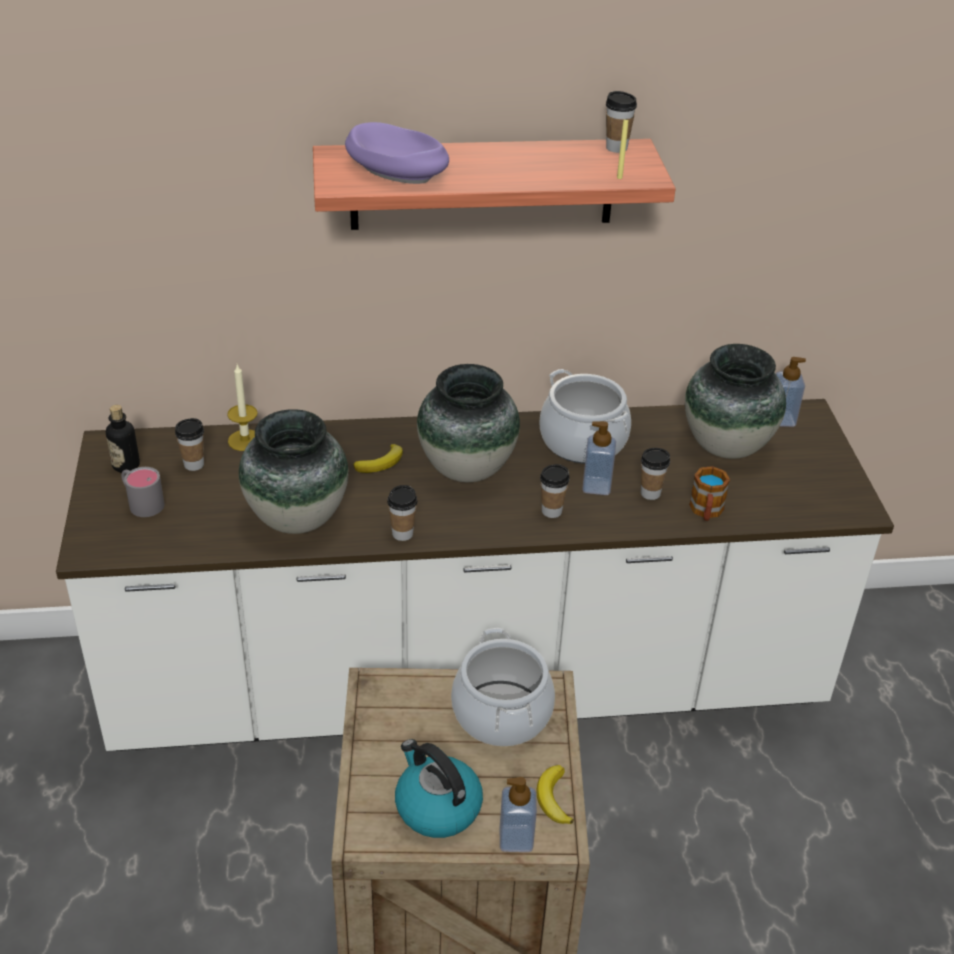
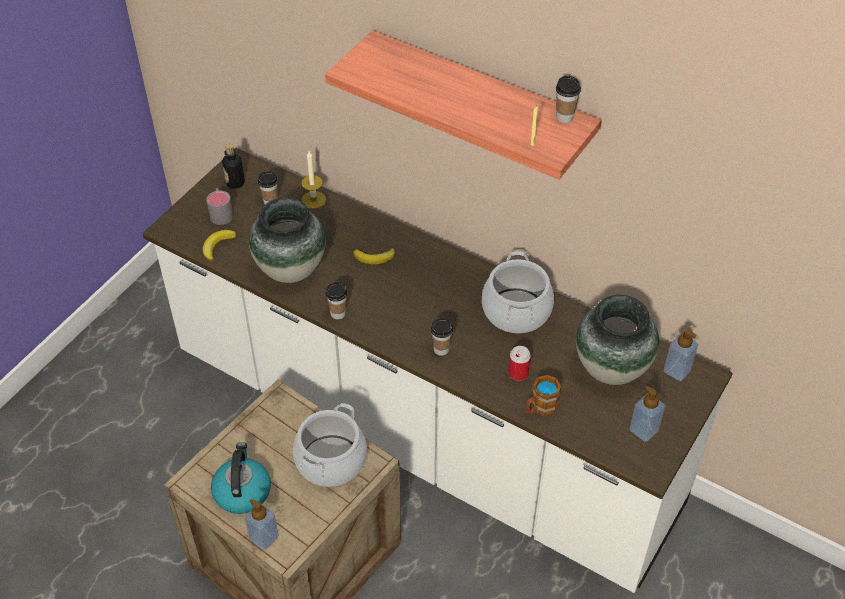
camera: 40 degrees right, 10 degrees up
purple bowl [345,122,449,184] -> none
vase [417,364,520,482] -> none
banana [537,765,574,824] -> banana moved to [203,230,236,261]
soap dispenser [582,421,616,495] -> soap dispenser moved to [629,386,665,442]
cup [641,448,670,500] -> can [508,346,531,381]

